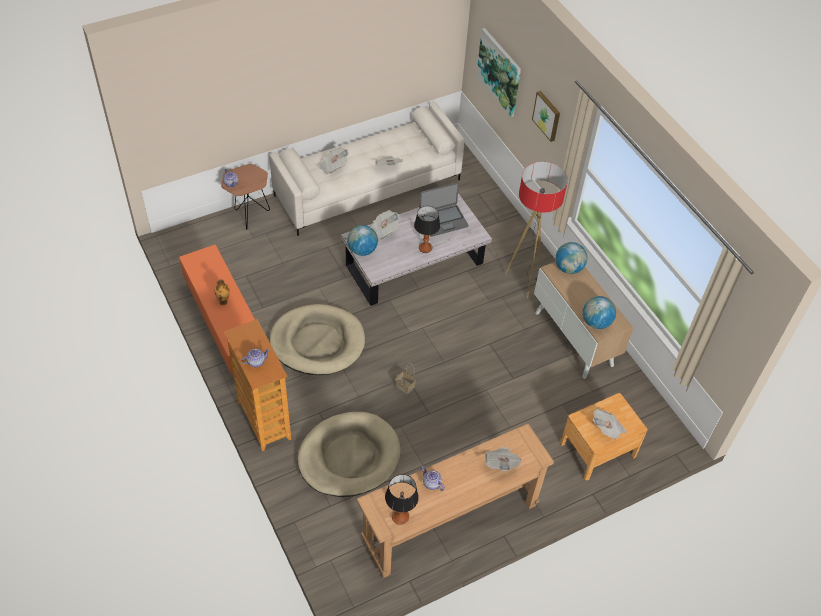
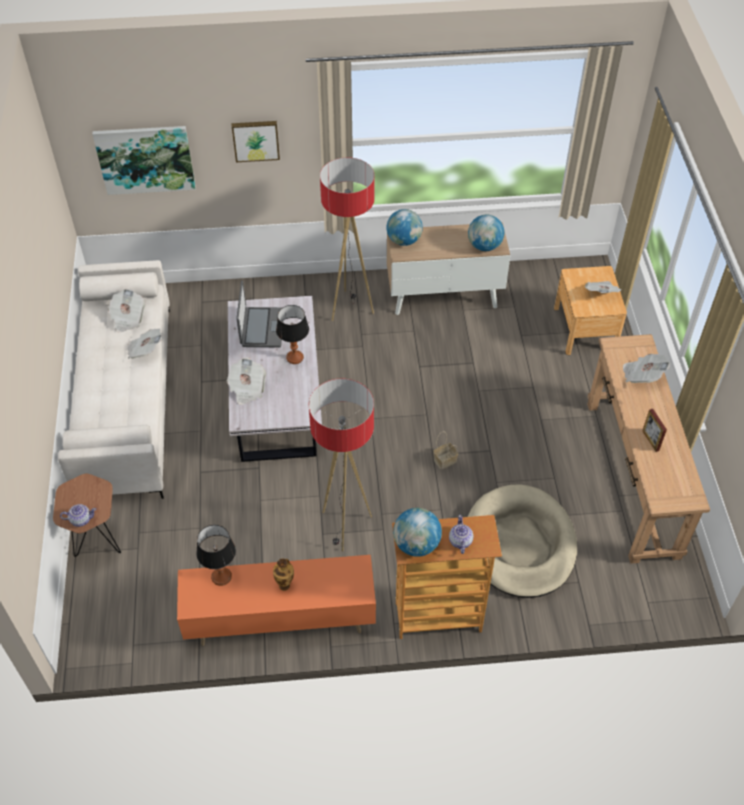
camera: 65 degrees left, 0 degrees up
beige dog bed [269,304,365,375] -> floor lamp [309,378,374,551]
newspaper [318,147,349,174] -> newspaper moved to [108,288,146,332]
globe [347,225,378,256] -> globe moved to [393,508,442,557]
table lamp [385,474,419,525] -> table lamp moved to [196,525,236,586]
teapot [421,466,445,491] -> picture frame [642,409,667,452]

